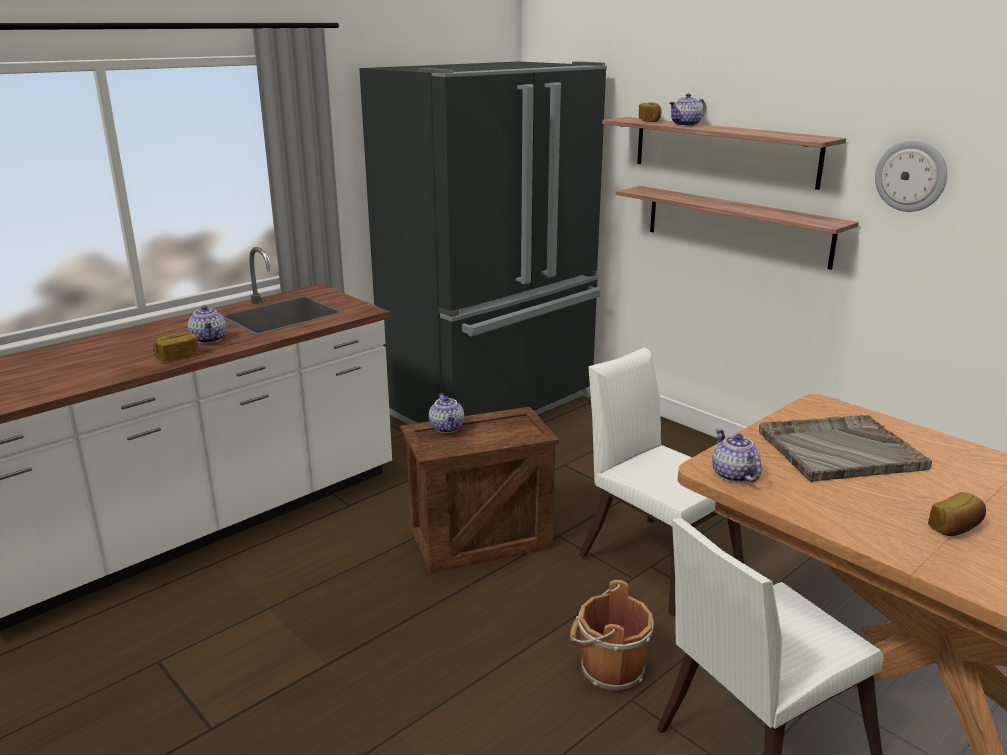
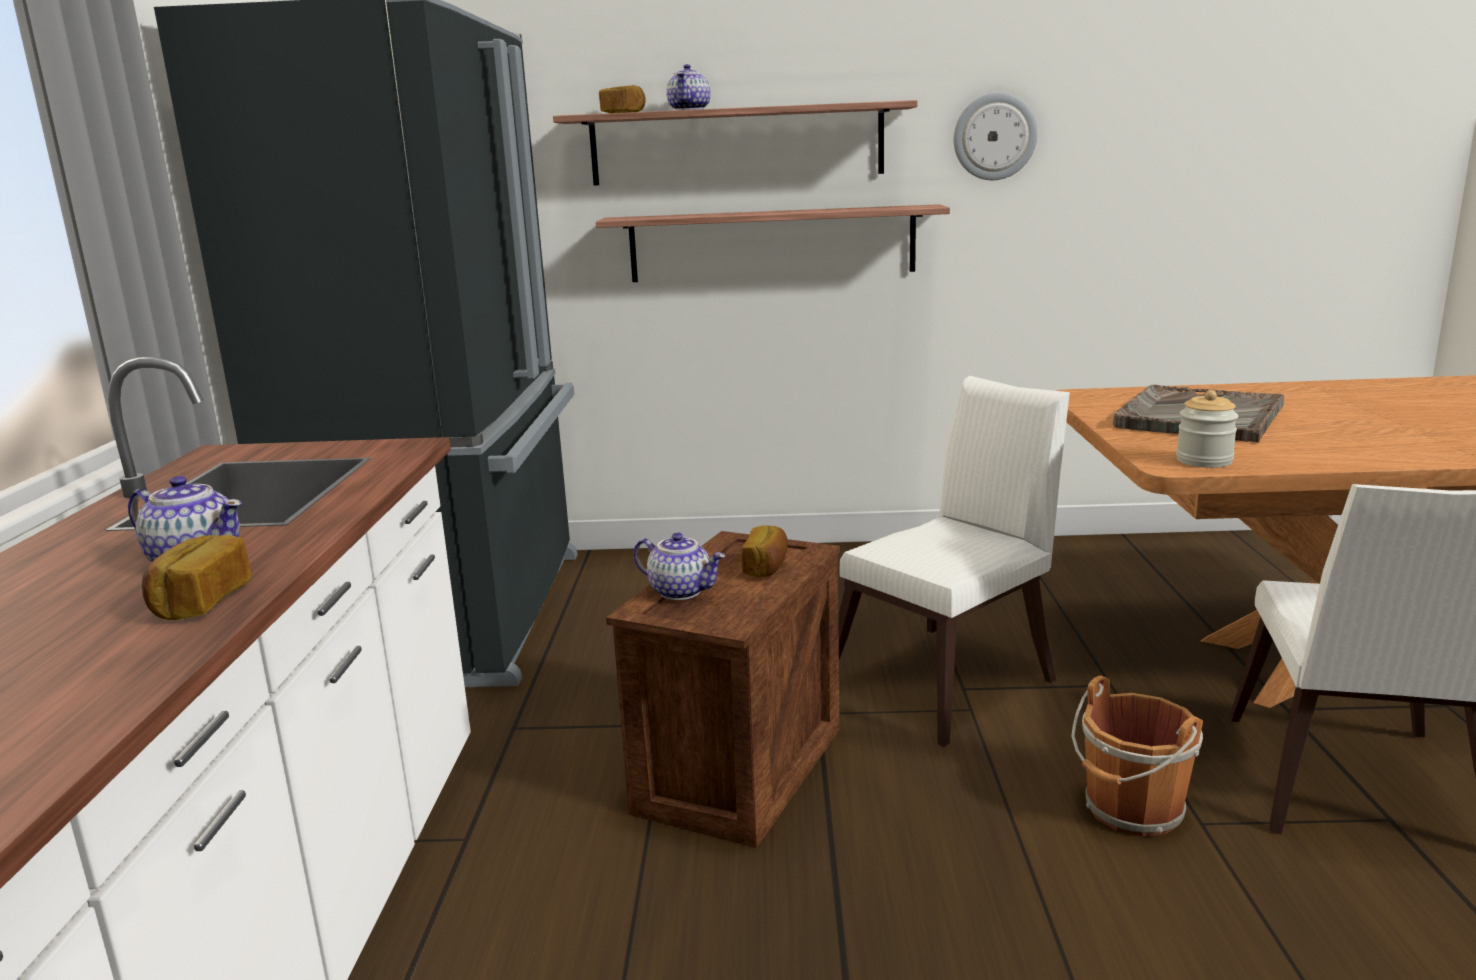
camera: 45 degrees left, 5 degrees down
white chair [579,348,744,617] -> white chair turned 135 degrees clockwise [838,376,1070,747]
teapot [712,429,761,483] -> jar [1176,390,1238,468]
bread [928,492,986,536] -> bread moved to [741,525,788,577]

